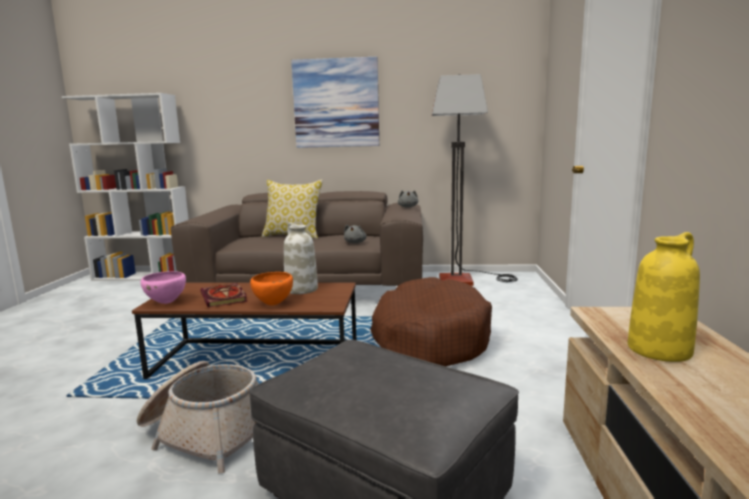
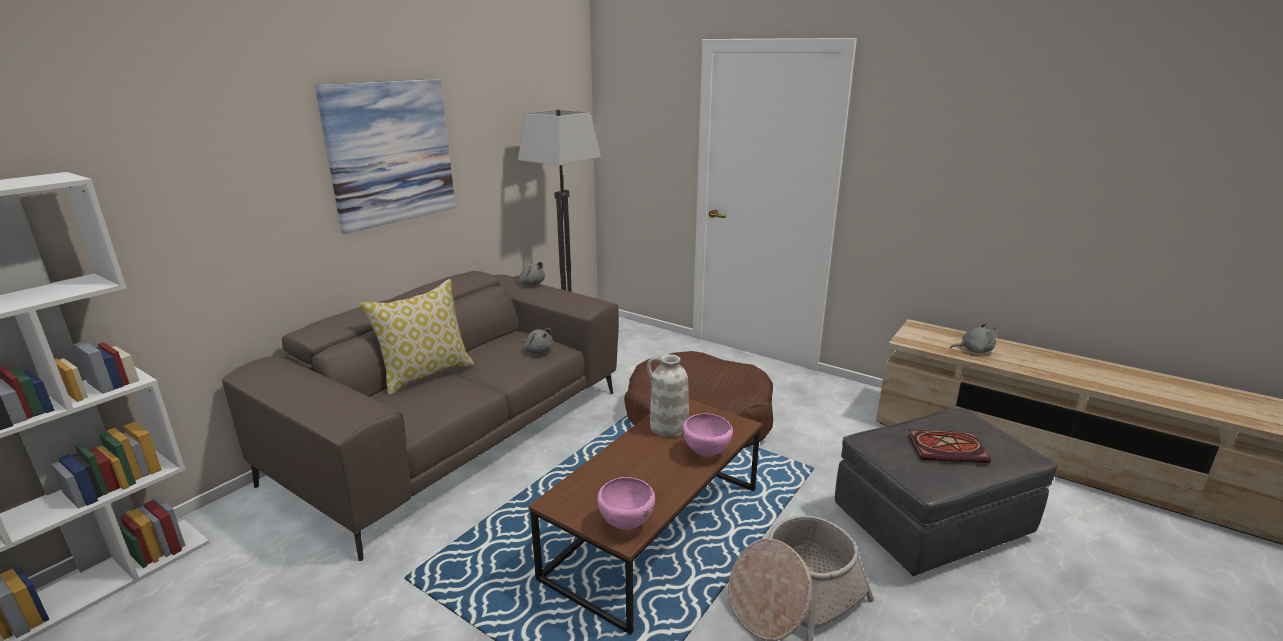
camera: 60 degrees left, 10 degrees up
book [200,283,247,307] -> book moved to [908,429,991,463]
orange bowl [250,272,293,305] -> pink bowl [683,413,733,457]
yellow vase [628,232,700,362] -> grey plush toy [950,323,996,353]

